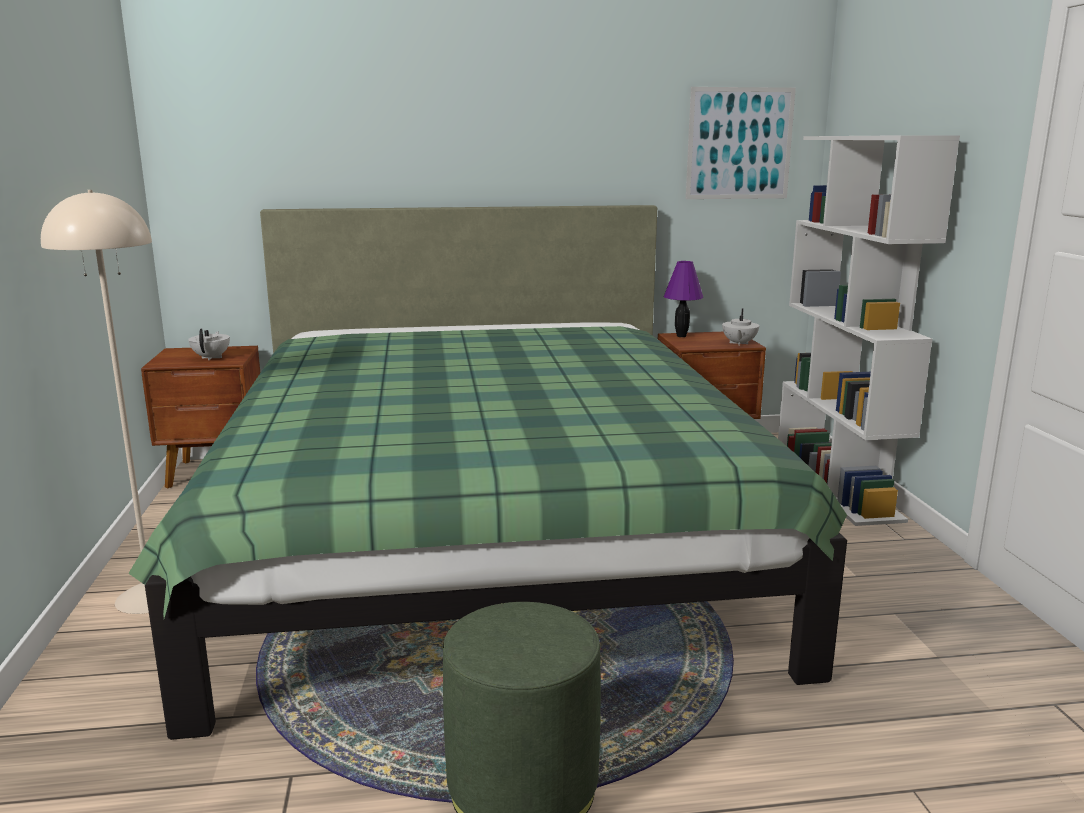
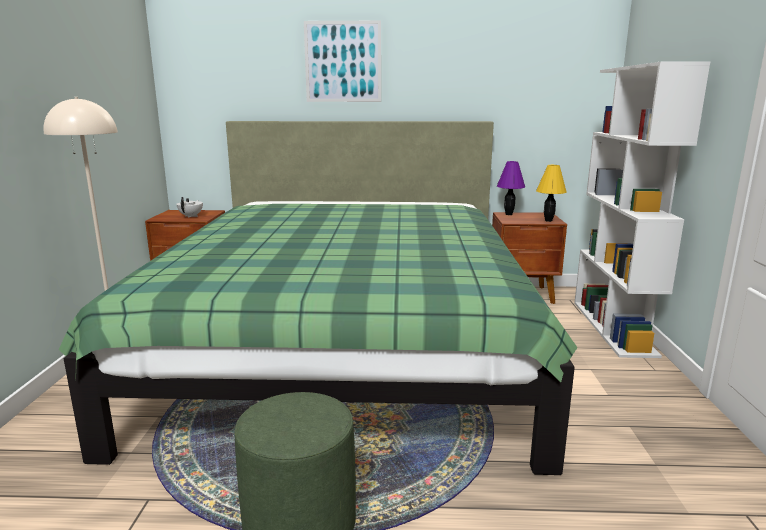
camera: 10 degrees right, 0 degrees up
picture [686,87,796,199] -> picture moved to [304,21,381,102]
white teapot [722,308,759,345] -> yellow table lamp [536,165,567,222]

